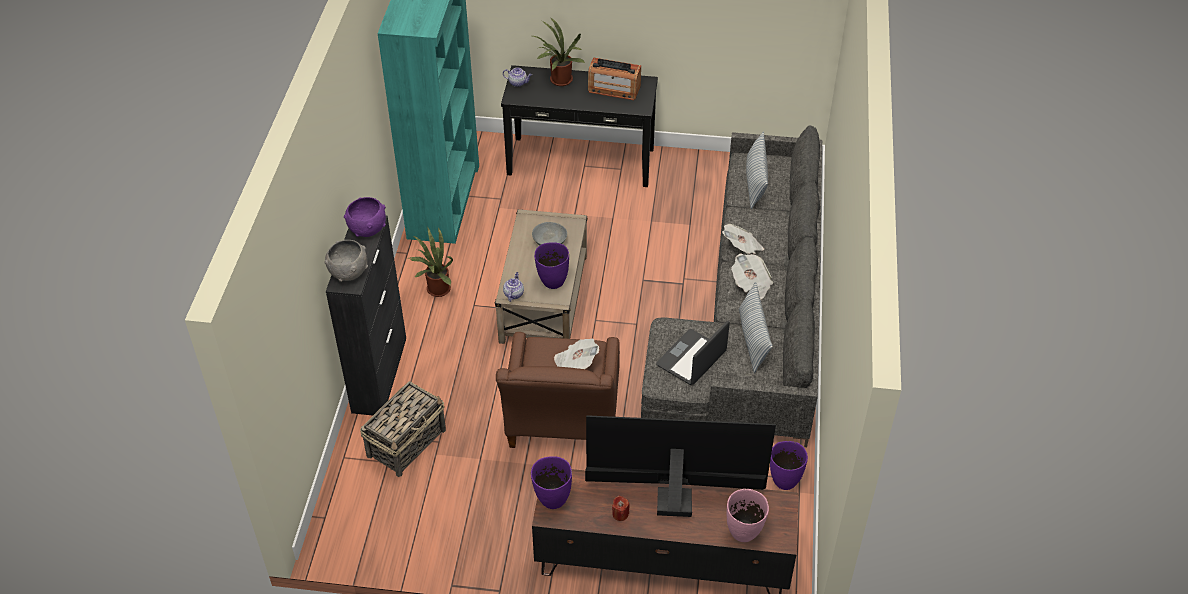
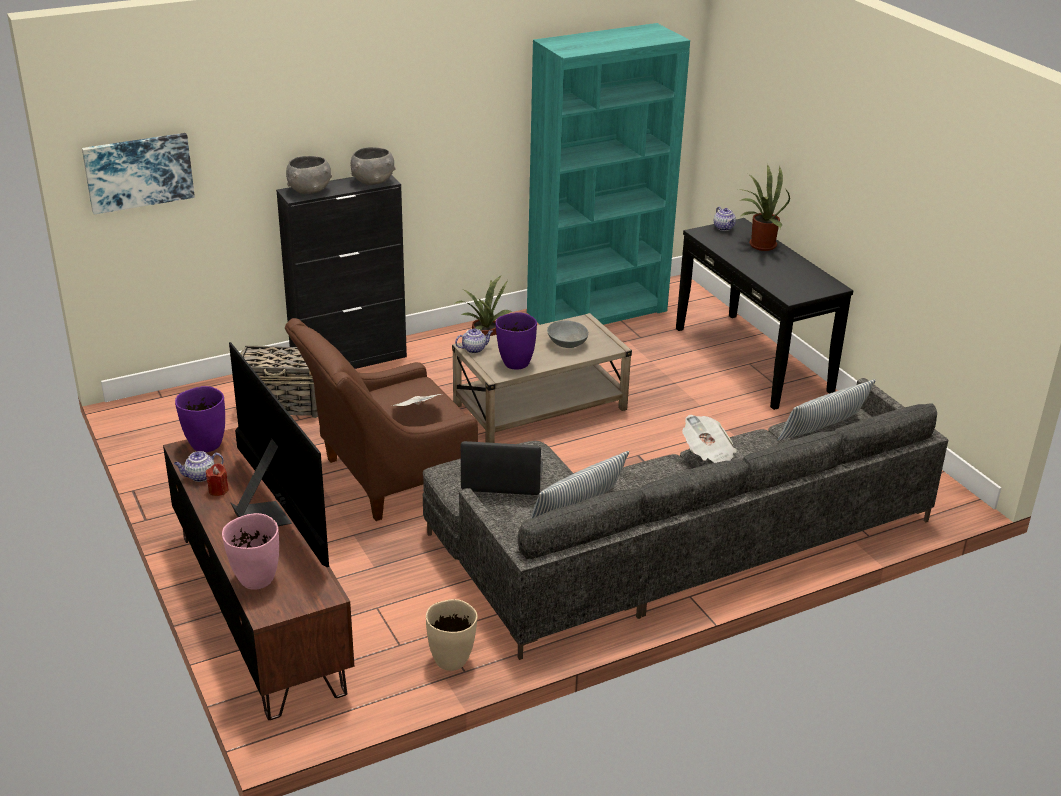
camera: 55 degrees right, 15 degrees down
purple bowl [344,197,386,237] -> grey bowl [351,147,396,185]
radio [588,57,641,100] -> none
newspaper [731,253,773,299] -> none
purple vase [770,441,808,490] -> beige vase [426,599,478,671]
none -> picture [82,133,195,214]
none -> teapot [174,451,224,482]

